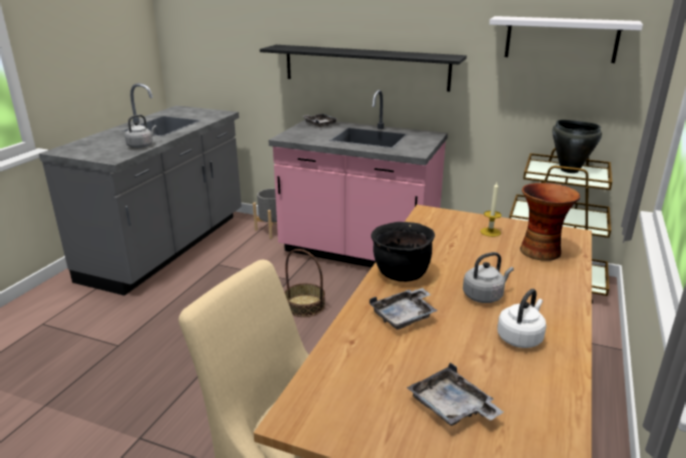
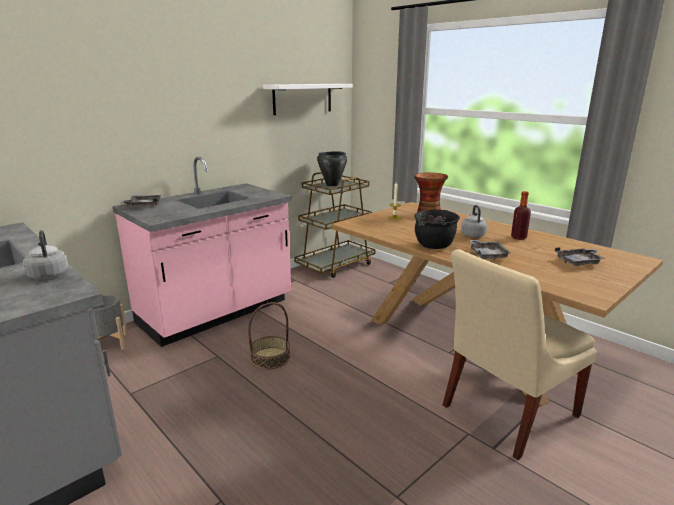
camera: 65 degrees left, 5 degrees down
black shelf [260,45,467,92] -> none
white kettle [497,289,546,348] -> bottle [511,191,531,240]

